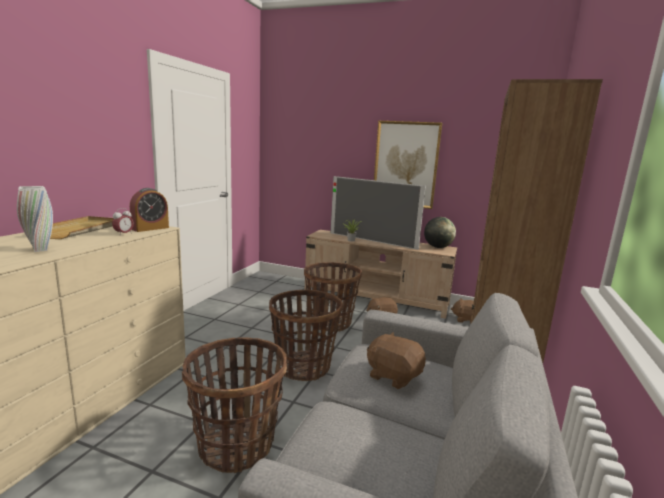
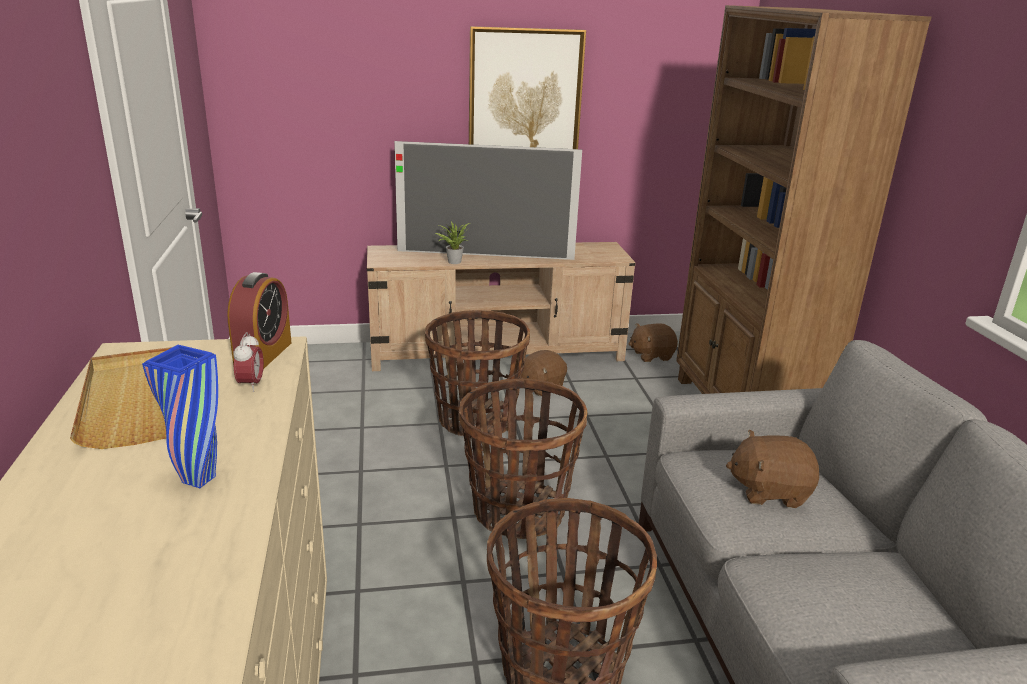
camera: 30 degrees left, 10 degrees up
white vase [17,186,53,252] -> blue vase [142,345,218,488]
globe [424,217,456,248] -> none

